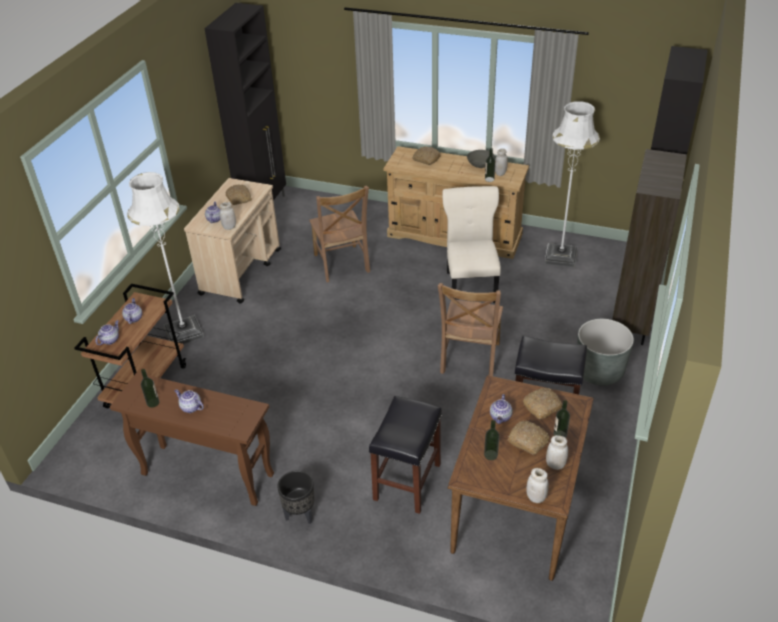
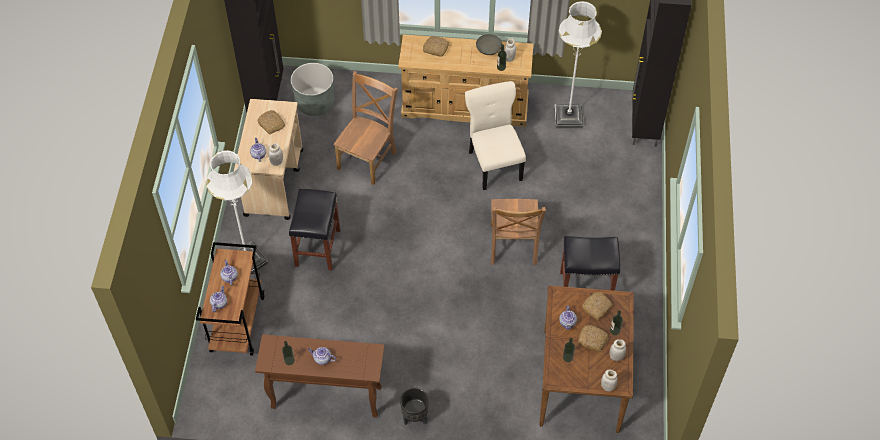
camera: 15 degrees left, 15 degrees up
brown chair [309,186,370,282] -> brown chair turned 120 degrees counterclockwise [333,71,398,185]
black stool [369,396,442,514] -> black stool moved to [289,189,341,271]
grey planter [577,319,634,386] -> grey planter moved to [291,63,334,116]
brown bookcase [612,149,687,345] -> none

